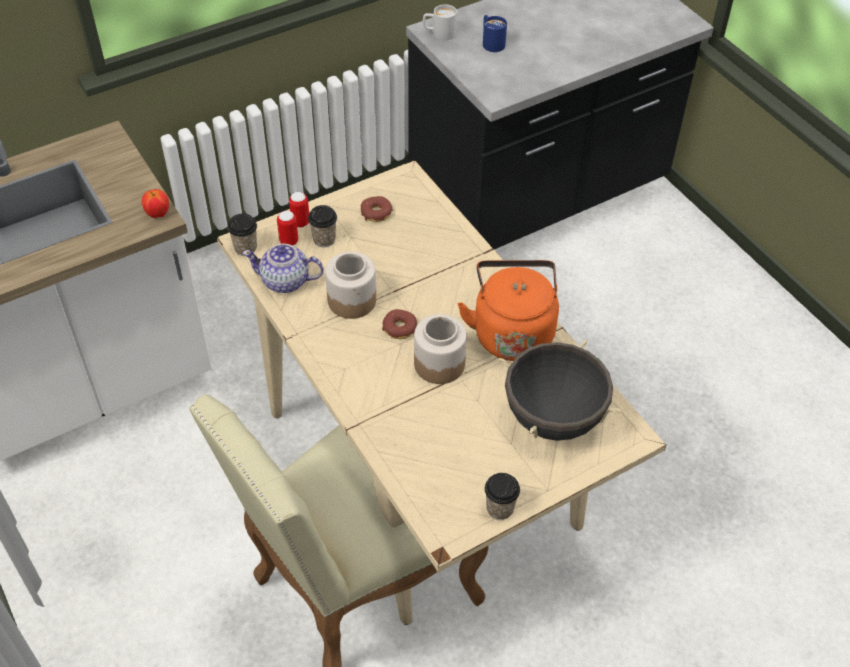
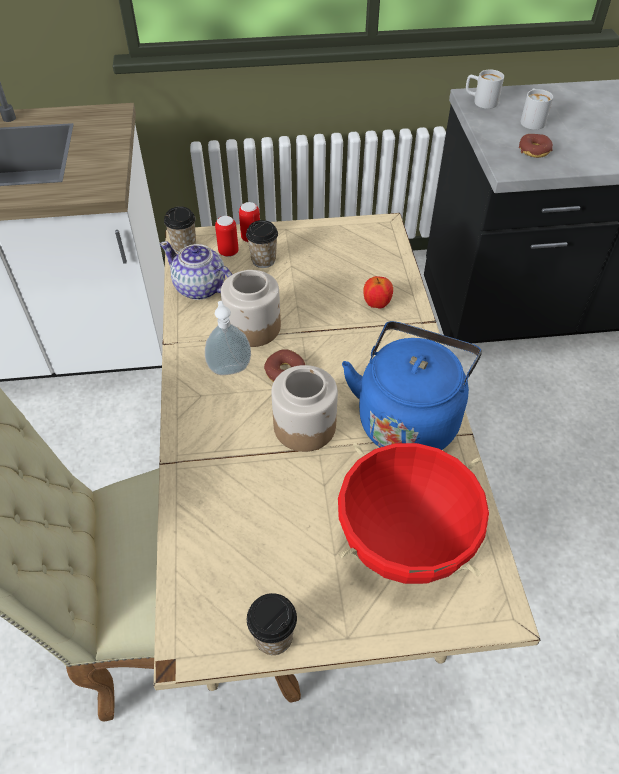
camera: 25 degrees right, 0 degrees up
apple [142,189,169,218] -> apple moved to [363,276,393,309]
donut [361,196,393,222] -> donut moved to [519,134,553,158]
orange kettle [458,260,559,361] -> blue kettle [342,321,482,450]
blue mug [483,15,507,52] -> white mug [520,88,553,130]
black cooking pot [499,339,622,441] -> red cooking pot [338,443,489,584]
none -> soap dispenser [205,301,251,375]

